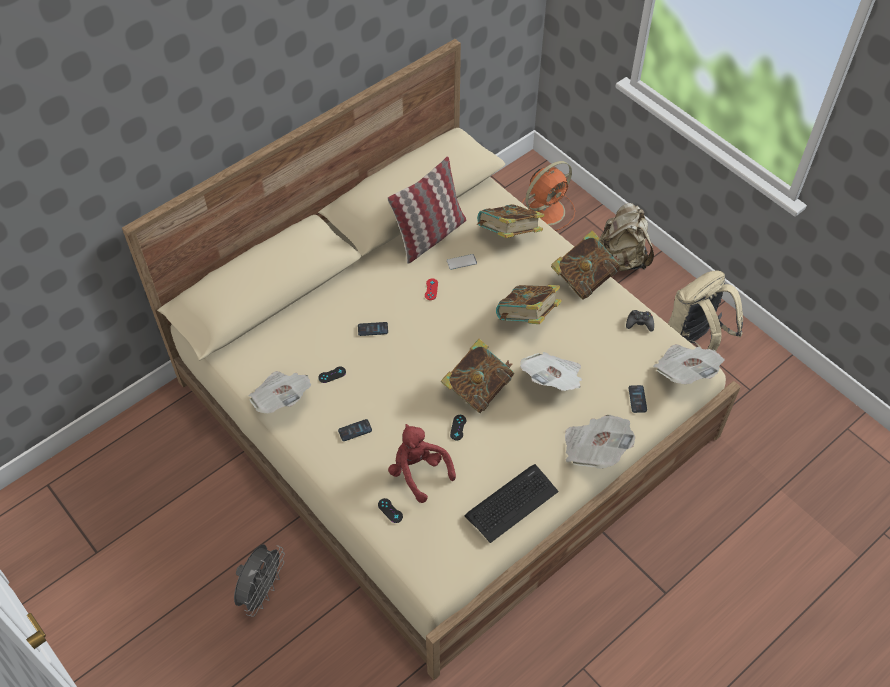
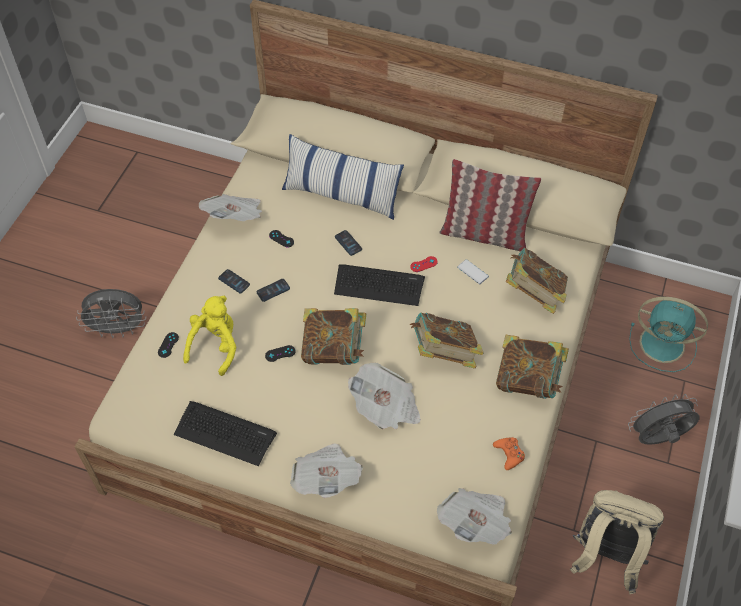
camera: 60 degrees right, 0 degrees up
red plush toy [388,424,456,503] -> yellow plush toy [183,296,236,376]
orange fan [522,161,575,231] -> turquoise fan [629,297,708,372]
beige backpack [599,203,654,271] -> grey fan [628,394,700,445]
black game controller [626,310,654,332] -> orange game controller [493,437,525,470]
phone [629,385,647,413] -> phone moved to [257,279,290,302]
none -> pillow [282,134,404,220]
none -> keyboard [334,265,425,306]

